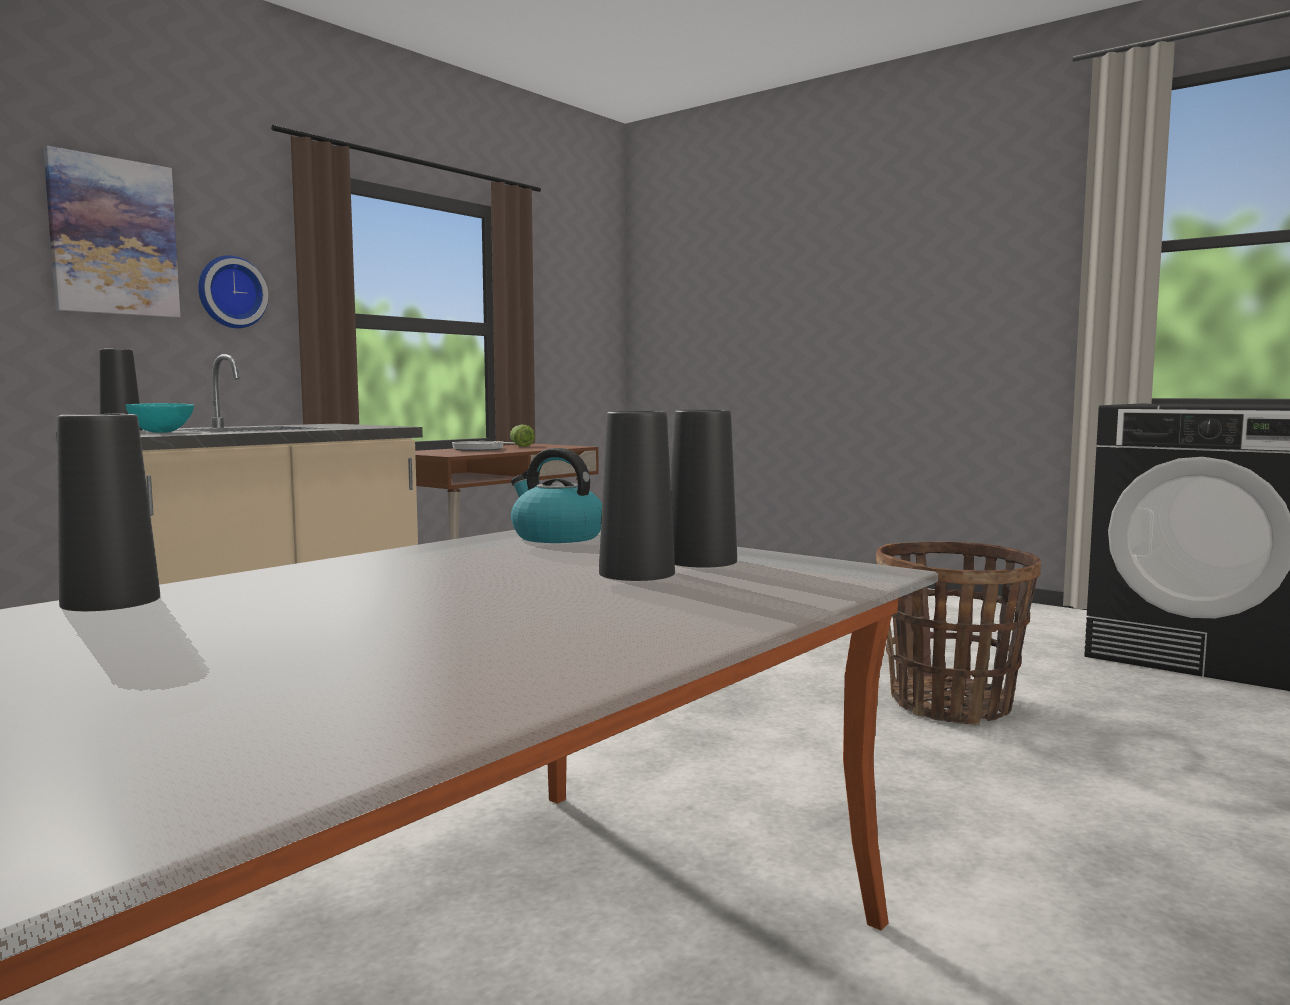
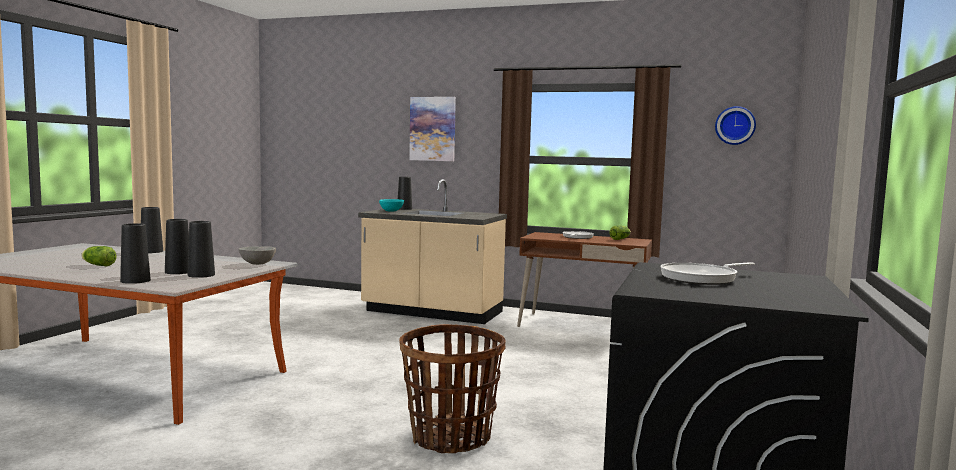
camera: 70 degrees right, 0 degrees up
wall clock [198,255,268,328] -> wall clock moved to [715,106,756,145]
kettle [511,448,602,543] -> grey bowl [239,246,276,265]
none -> lettuce [81,246,117,266]
none -> black vase [120,223,151,284]
none -> frying pan [660,262,755,285]

